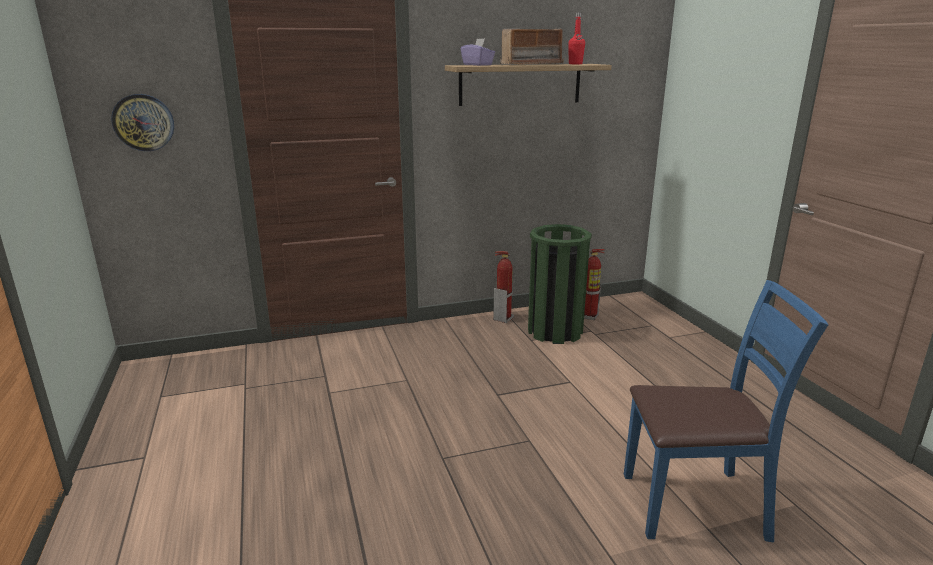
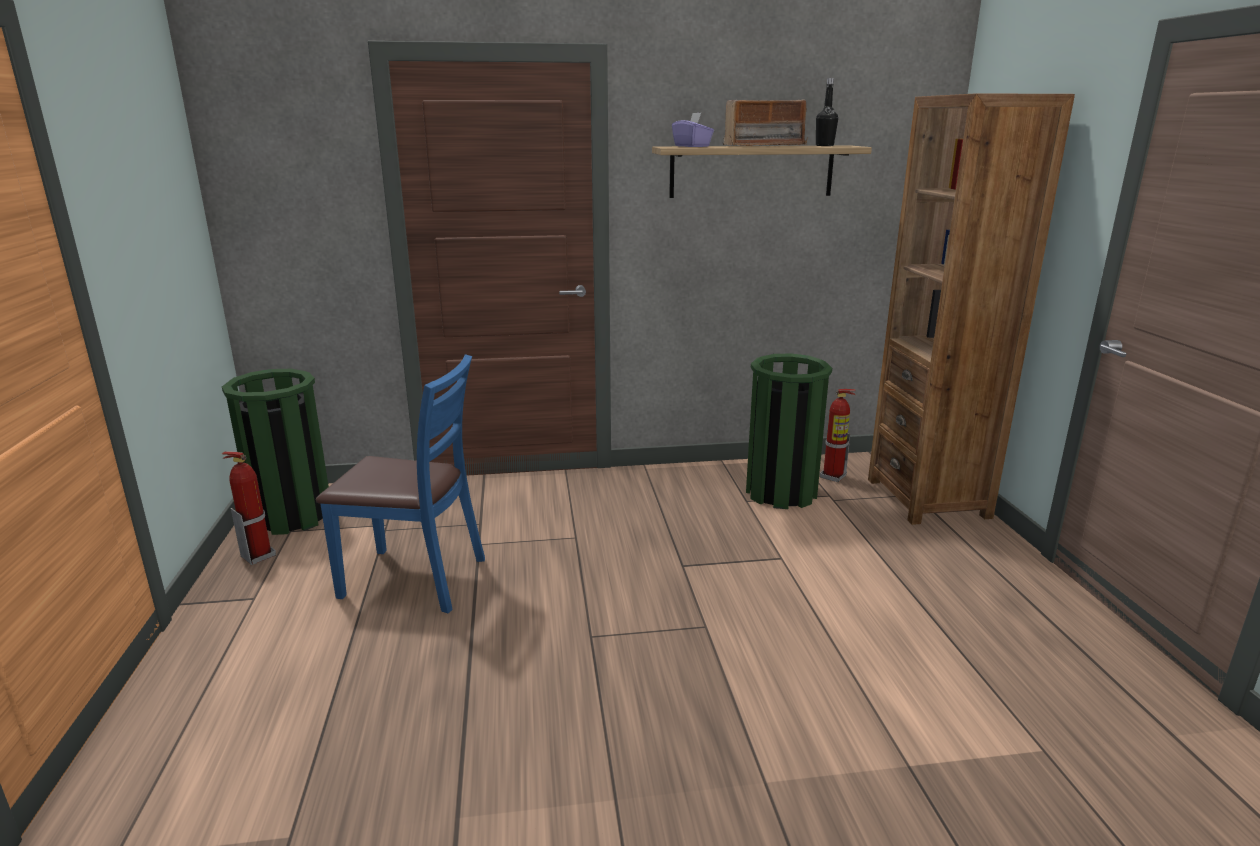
camera: 10 degrees right, 0 degrees up
wall clock [111,94,174,151] -> none
fire extinguisher [493,251,514,323] -> fire extinguisher moved to [222,451,276,565]
red bottle [568,12,585,64] -> black bottle [816,78,838,146]
blue chair [624,280,828,543] -> blue chair moved to [316,354,485,613]
none -> green trash can [222,369,329,535]
none -> brown bookcase [868,93,1075,525]

